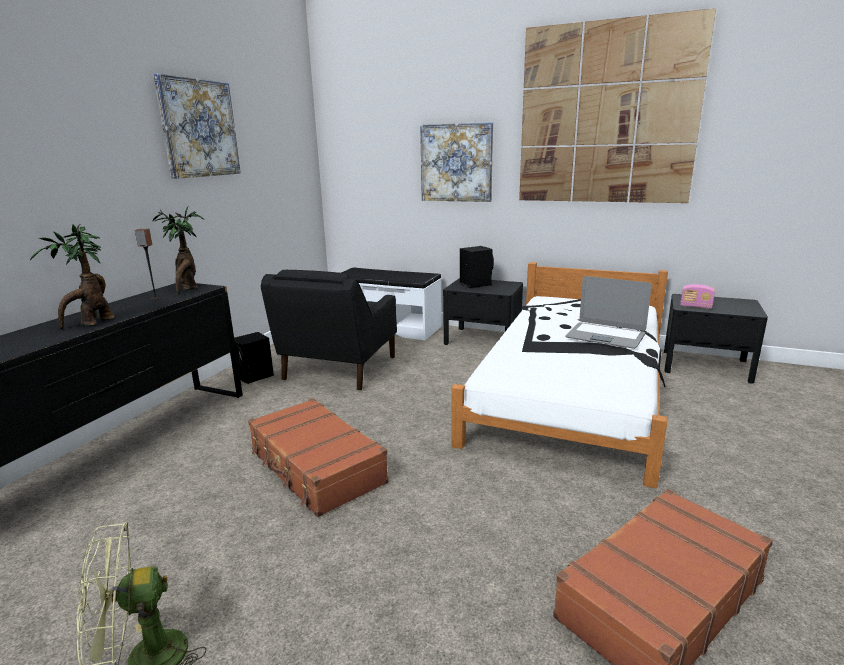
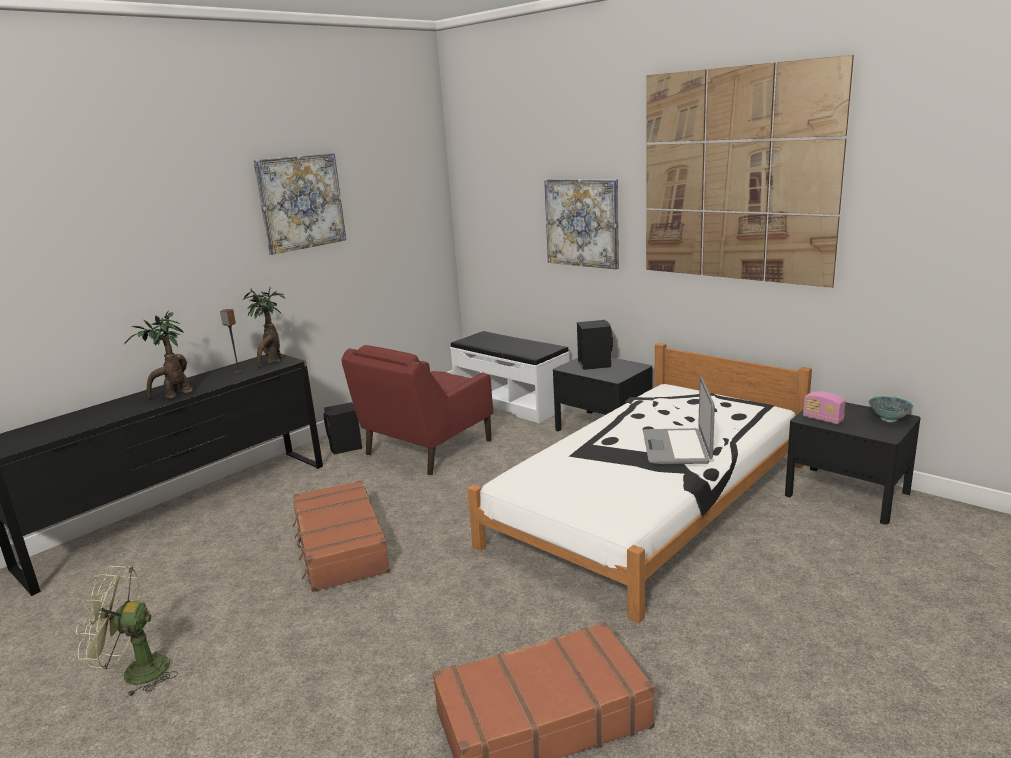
camera: 20 degrees right, 0 degrees up
black armchair [261,270,397,391] -> red armchair [341,345,494,475]
laptop [565,276,652,349] -> laptop turned 45 degrees clockwise [643,377,715,464]
none -> bowl [868,396,915,422]

